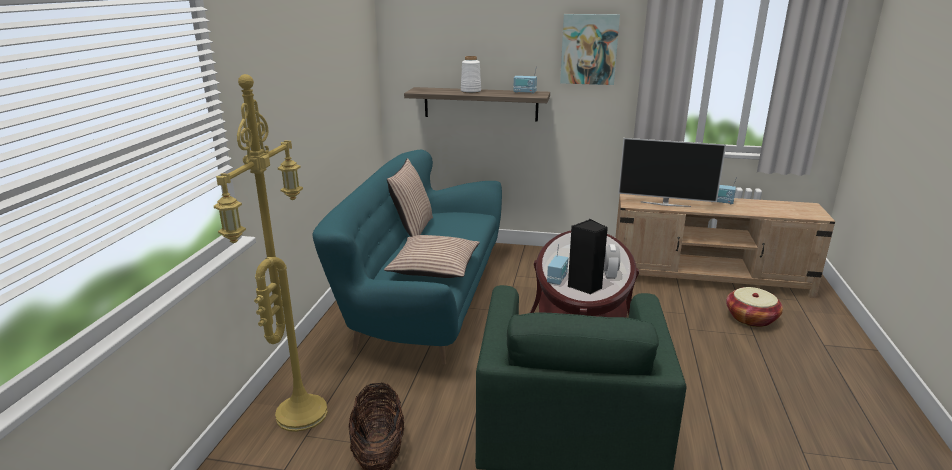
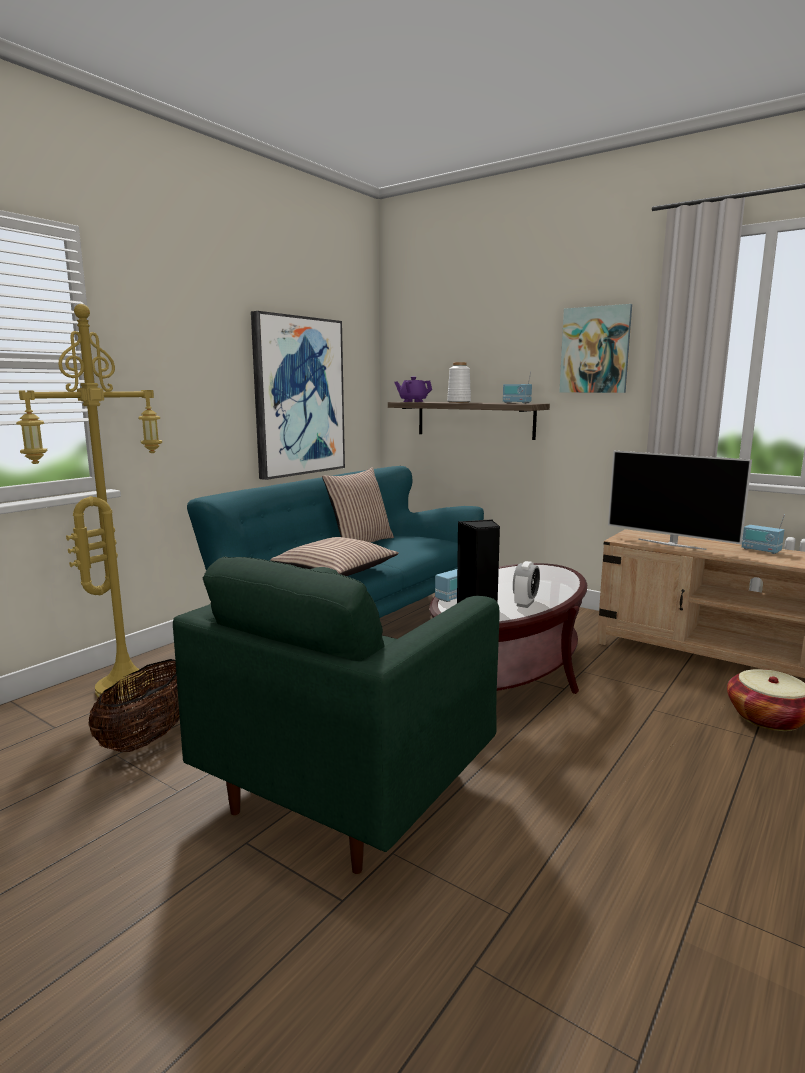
camera: 25 degrees right, 10 degrees down
none -> picture [251,311,345,480]
none -> purple teapot [394,377,432,402]

